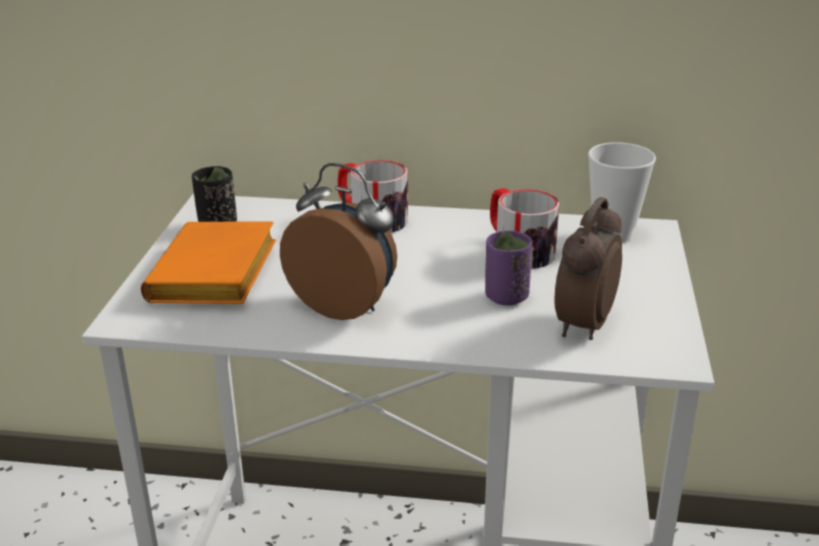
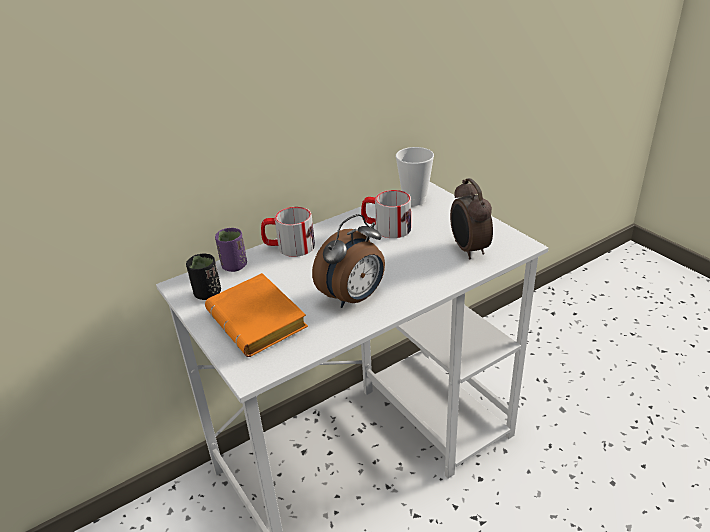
camera: 40 degrees left, 5 degrees up
alarm clock [280,163,397,320] -> alarm clock turned 150 degrees clockwise [312,214,385,308]
purple cup [485,230,532,306] -> purple cup moved to [215,228,247,272]

